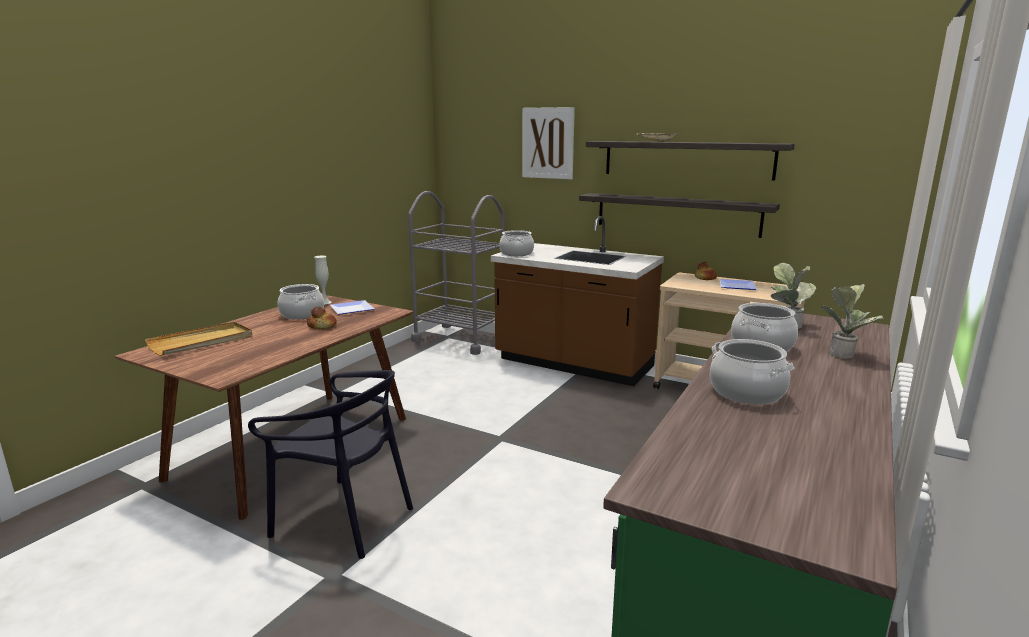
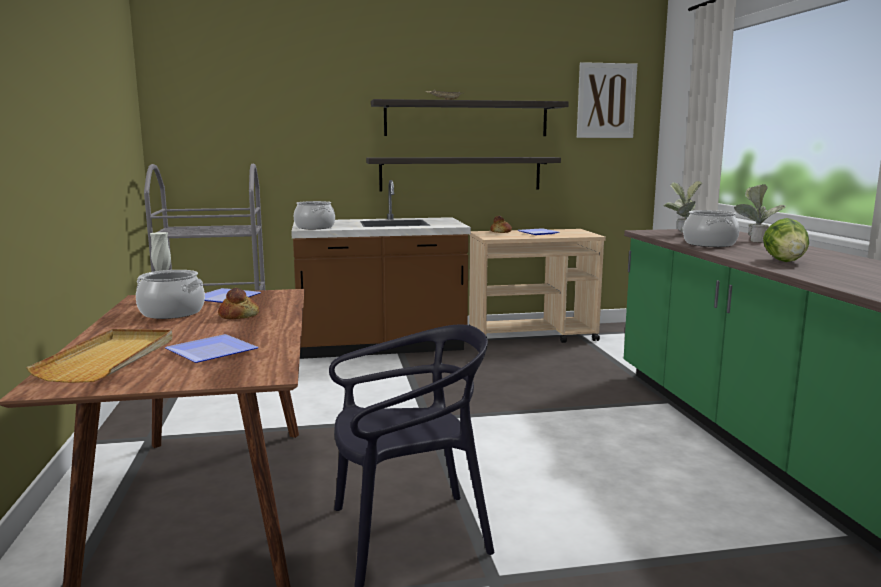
camera: 40 degrees left, 5 degrees down
picture [522,107,575,179] -> picture moved to [577,62,637,138]
cooking pot [710,339,794,405] -> lettuce [763,218,809,262]
none -> plate [165,334,258,363]

